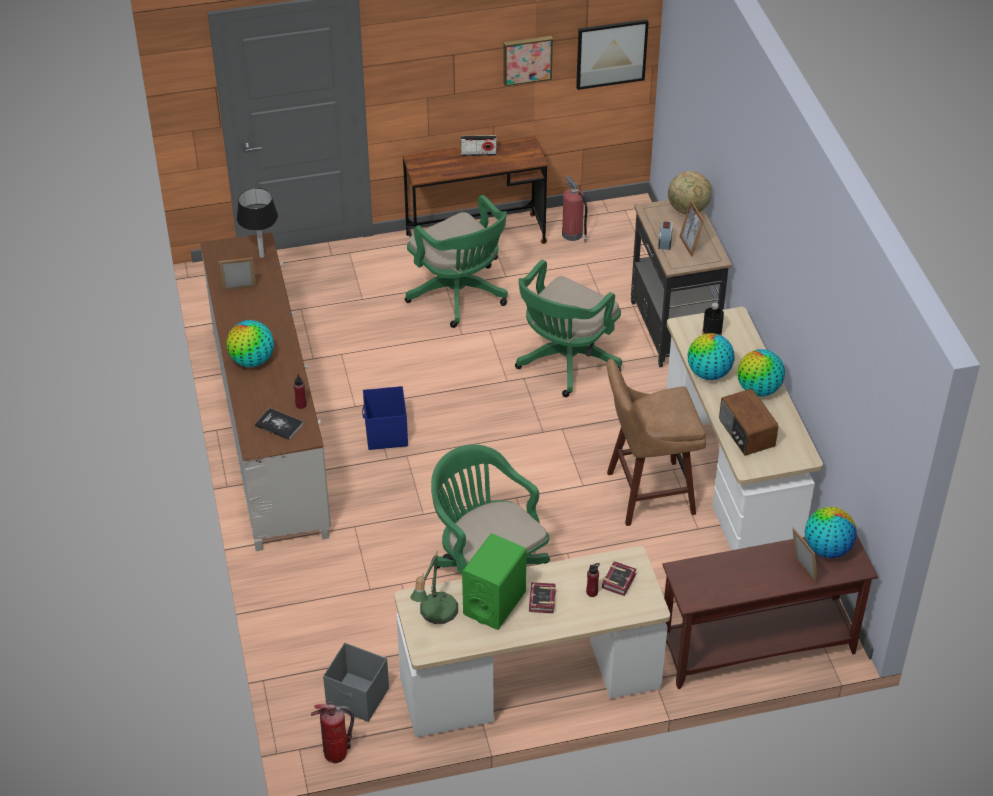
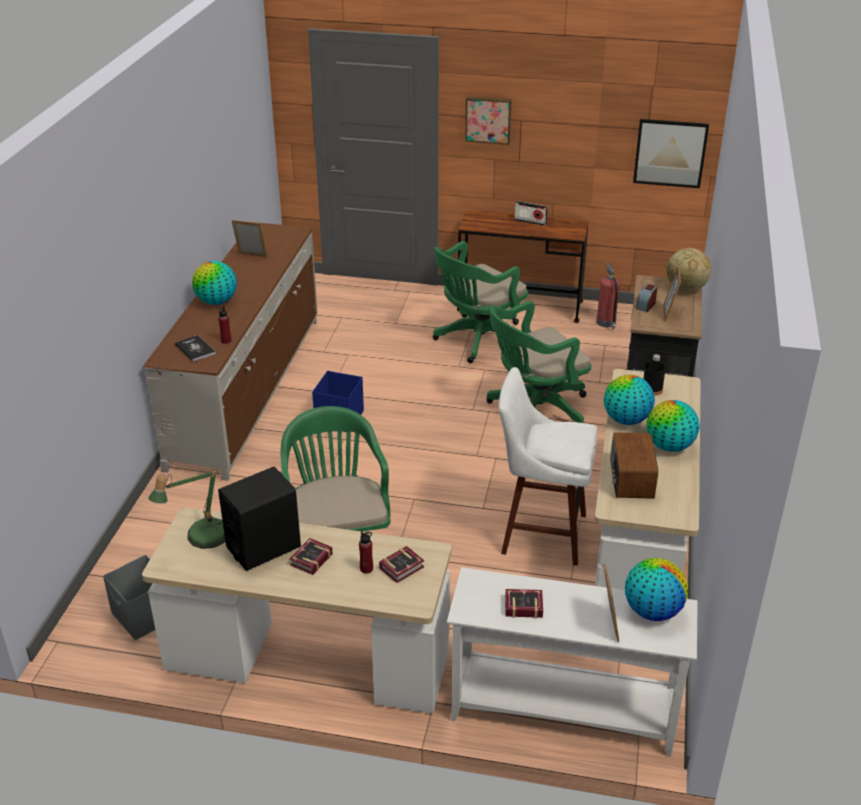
camera: 25 degrees right, 10 degrees down
black table lamp [237,188,278,258] -> none
fire extinguisher [311,701,354,763] -> none
green office chair [405,195,508,328] -> green office chair turned 60 degrees clockwise [433,241,528,363]
green speaker [462,533,526,630] -> black speaker [218,466,301,571]
picture [503,36,553,86] -> picture moved to [465,96,512,145]
brown stool [607,359,706,526] -> white stool [498,367,598,566]
brown console table [662,535,878,689] -> white console table [447,567,698,757]
none -> book [505,589,543,618]

